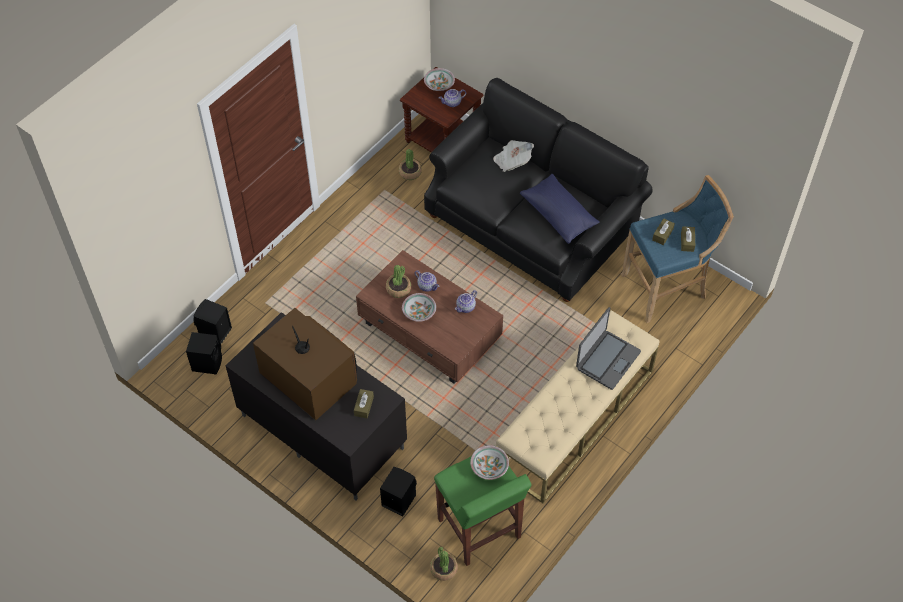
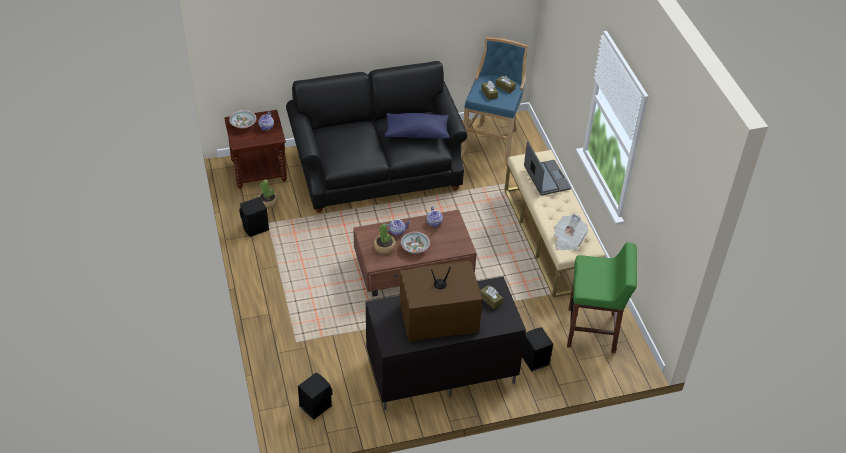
camera: 55 degrees left, 10 degrees down
black speaker [193,299,232,344] -> black speaker moved to [239,197,269,237]
potted plant [430,547,458,581] -> none
bowl [470,445,509,480] -> none
newspaper [493,140,534,172] -> newspaper moved to [554,214,588,251]

